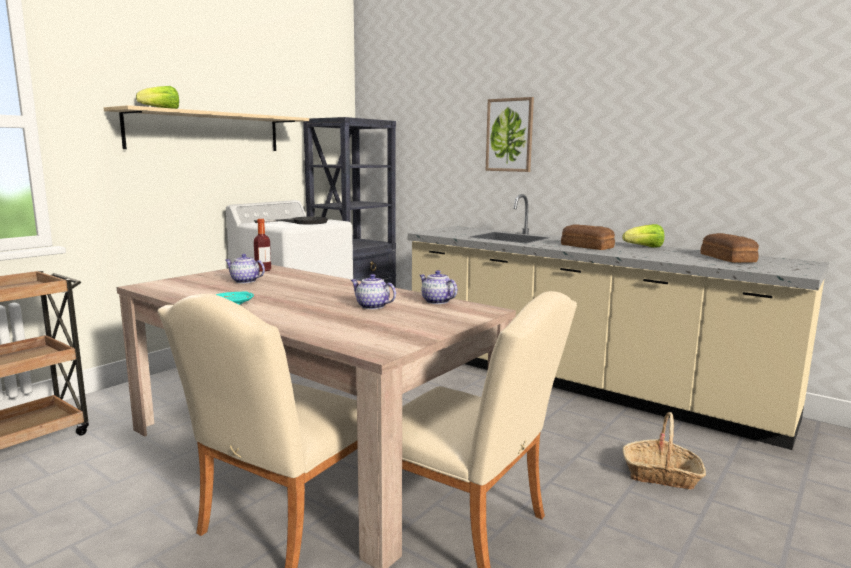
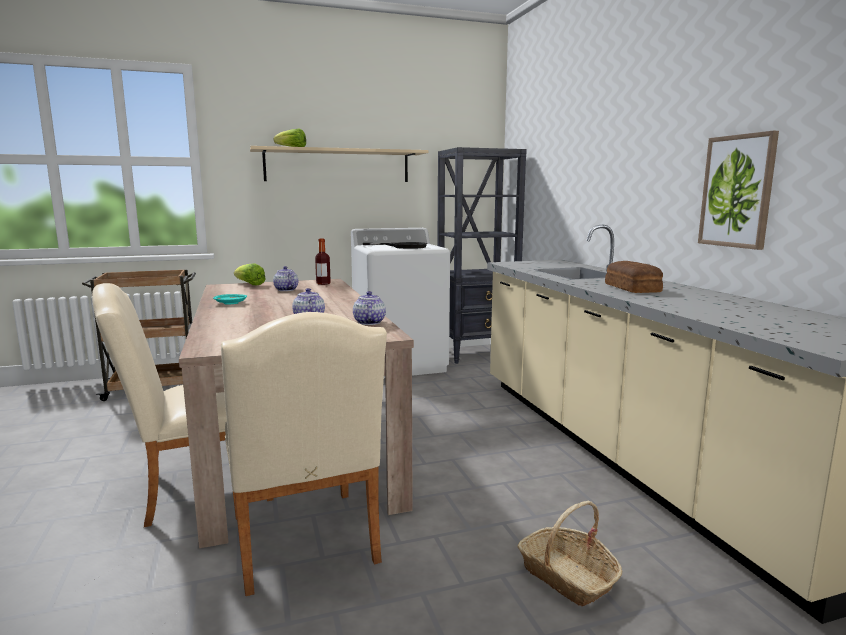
camera: 35 degrees right, 0 degrees up
picture [486,97,534,172] -> picture moved to [698,131,779,250]
lettuce [622,224,664,248] -> lettuce moved to [234,263,265,285]
bread [700,233,759,263] -> none

